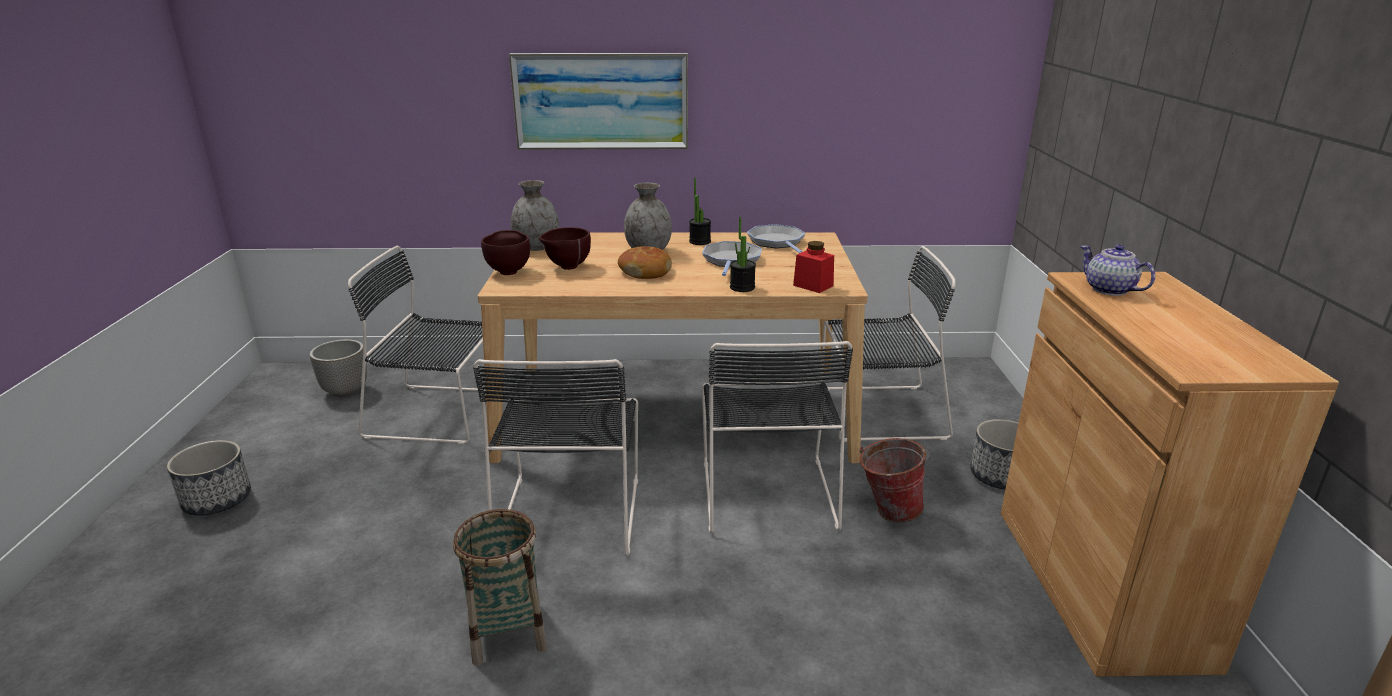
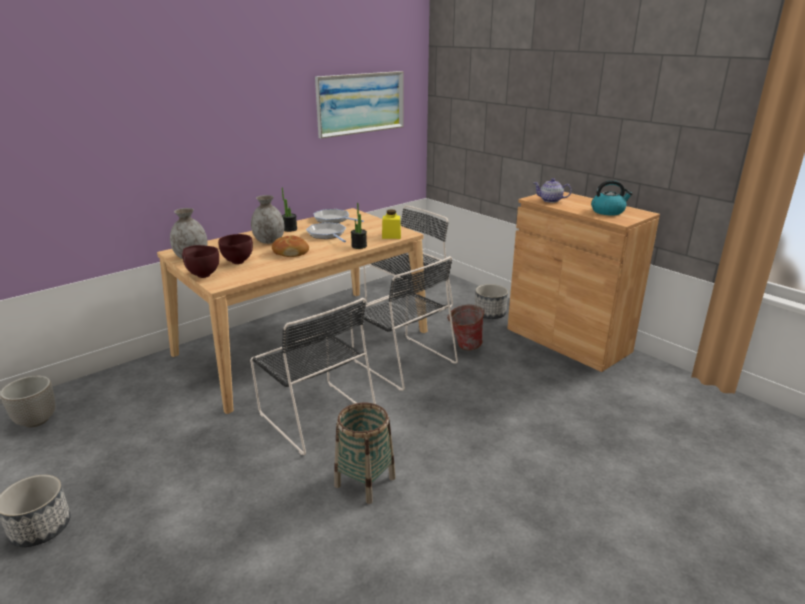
camera: 40 degrees left, 0 degrees up
black chair [348,246,504,444] -> none
picture [509,53,688,150] -> picture moved to [315,71,404,139]
red jar [793,241,834,293] -> yellow jar [382,209,401,239]
none -> kettle [591,180,633,216]

